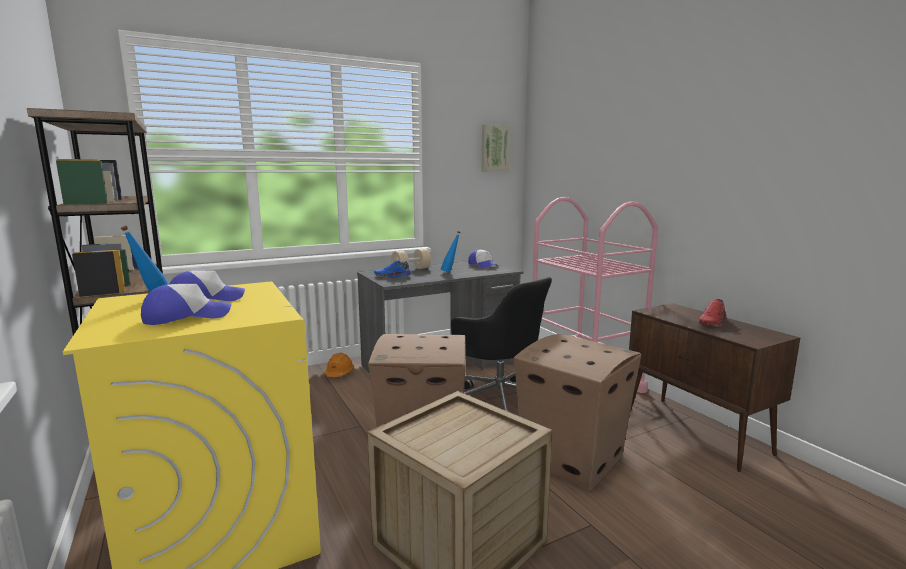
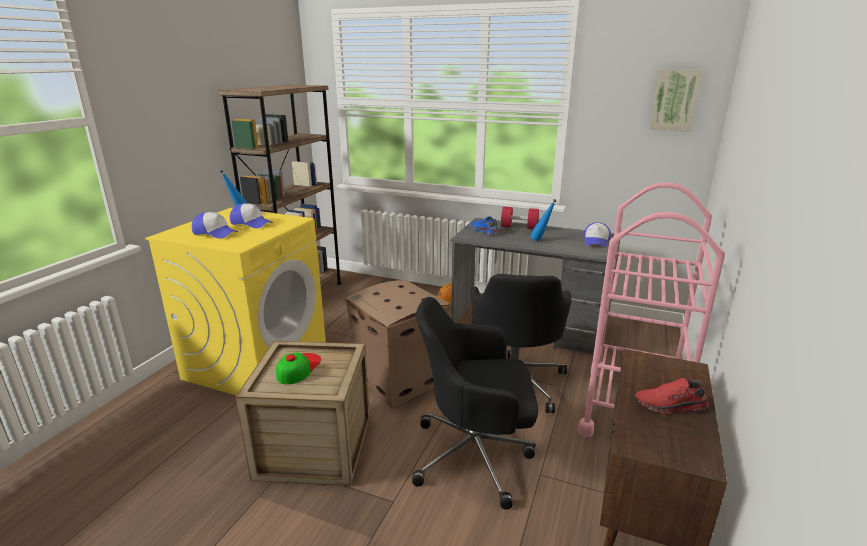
camera: 50 degrees right, 10 degrees up
beige dumbbell [391,248,431,269] -> red dumbbell [501,207,539,229]
cardboard box [514,334,641,491] -> black office chair [412,297,538,509]
none -> cap [276,353,321,384]

